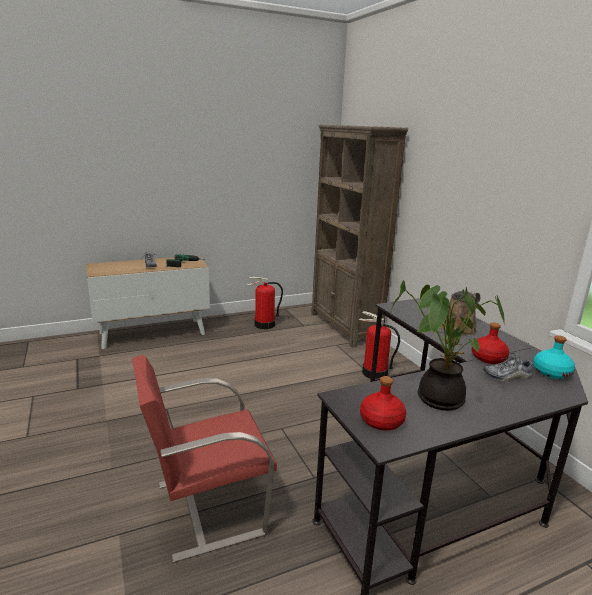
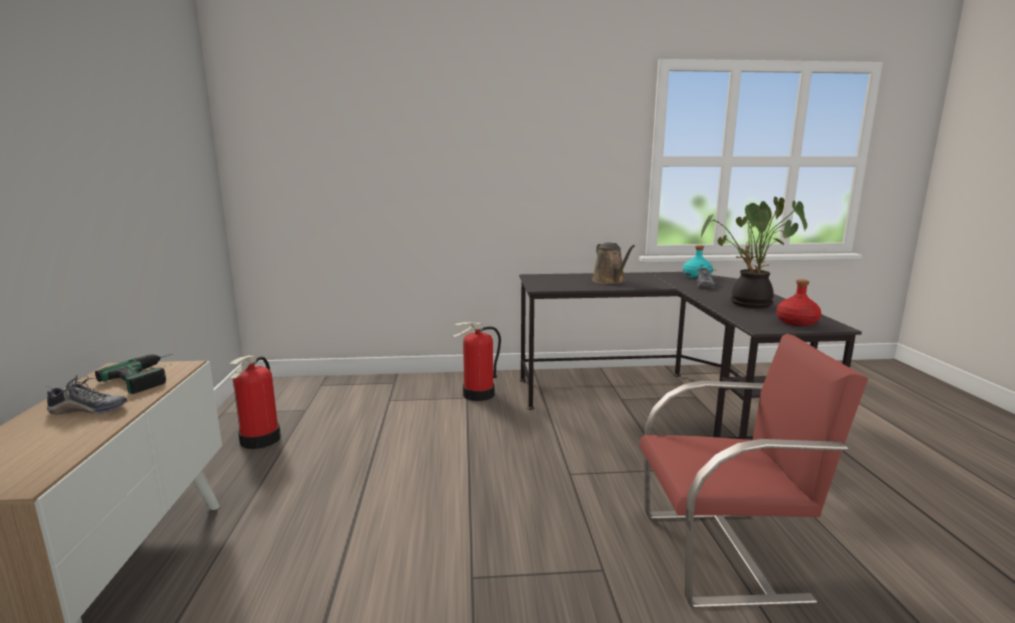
camera: 70 degrees left, 5 degrees down
red chair [132,355,277,563] -> red chair turned 90 degrees counterclockwise [640,334,868,608]
brown bookcase [311,125,408,348] -> none
red bottle [471,323,509,364] -> none

